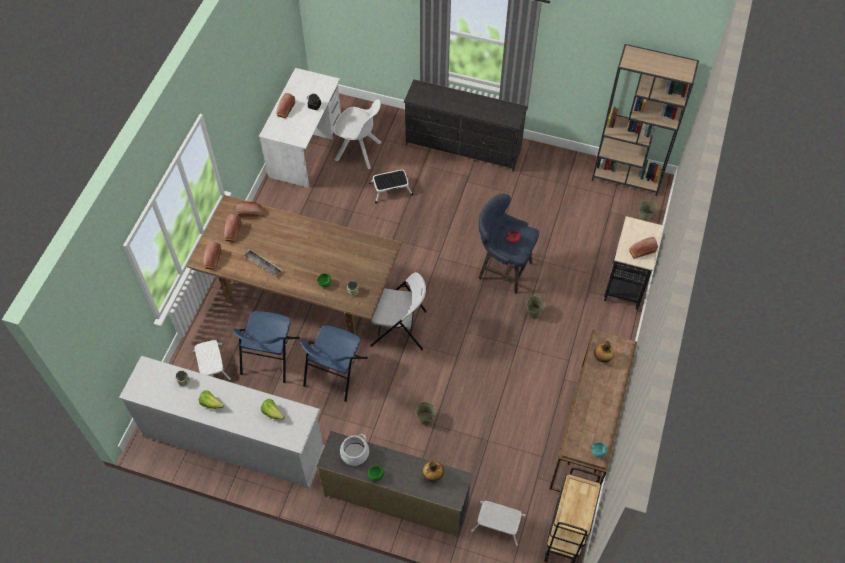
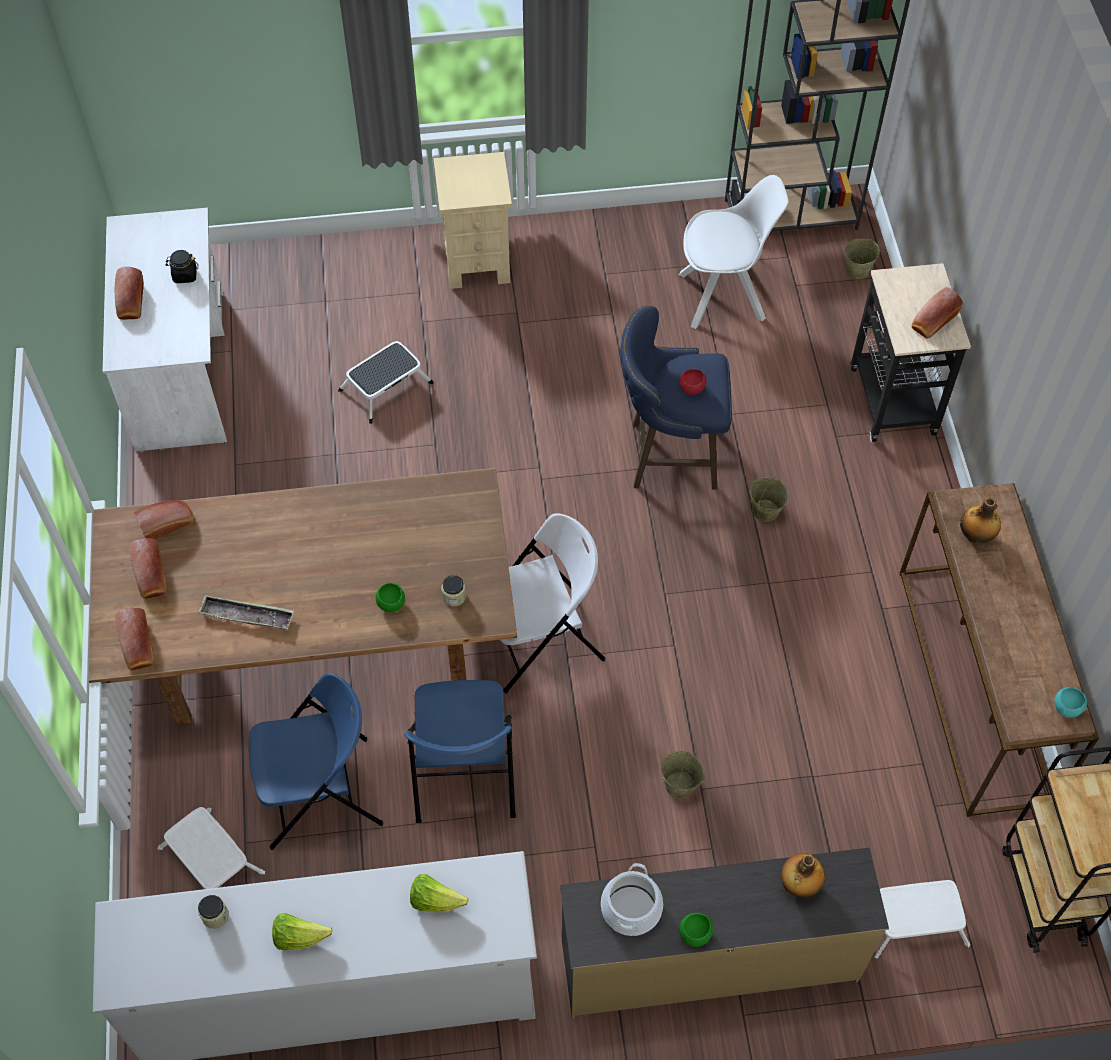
camera: 25 degrees left, 0 degrees up
blue chair [232,311,300,383] -> blue chair turned 90 degrees counterclockwise [249,673,383,850]
white chair [334,99,381,169] -> white chair moved to [679,175,789,329]
black dresser [404,79,528,172] -> beige nightstand [433,152,512,289]

